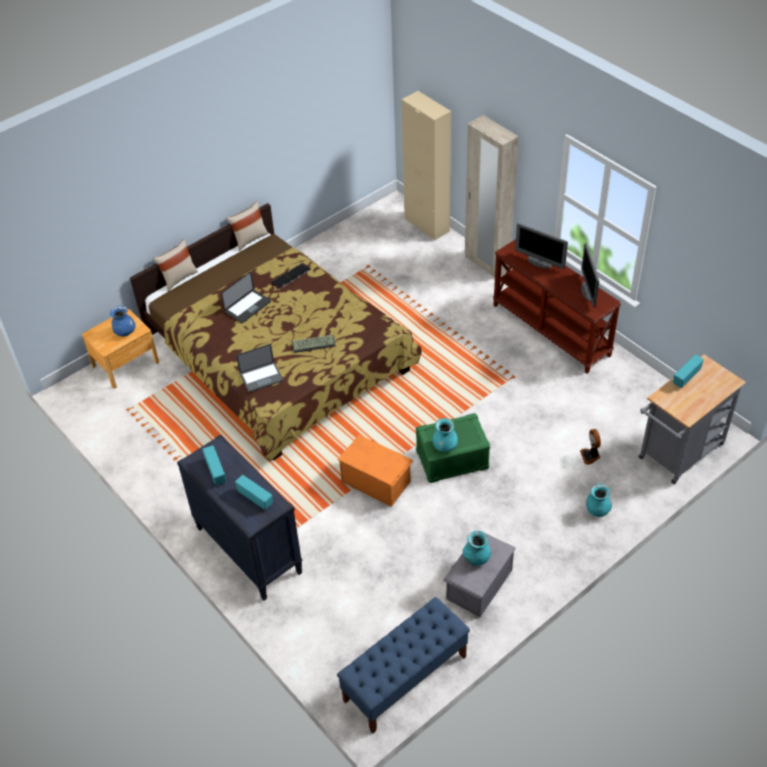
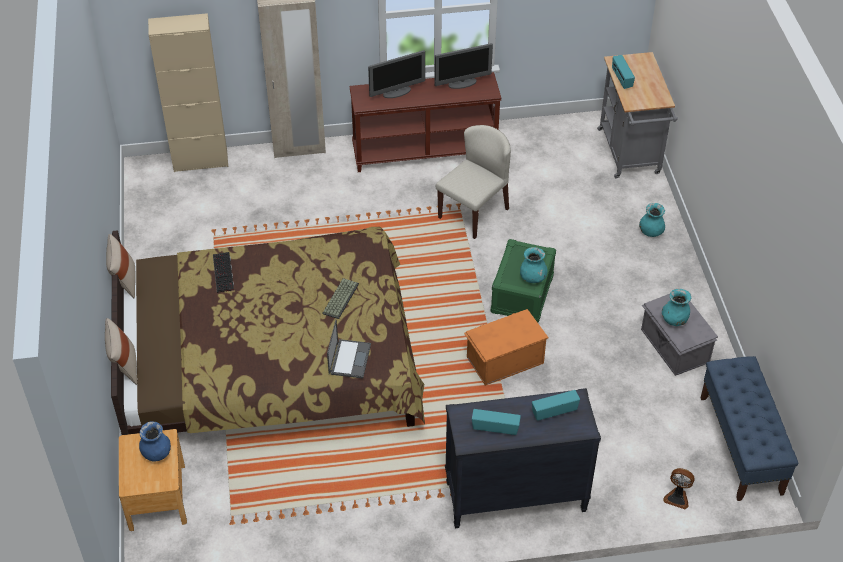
camera: 60 degrees left, 0 degrees up
laptop [221,272,271,323] -> none
fan [580,429,601,465] -> fan moved to [663,468,695,509]
monitor [581,243,599,307] -> monitor turned 45 degrees counterclockwise [434,43,493,89]
none -> beige chair [436,125,511,239]

